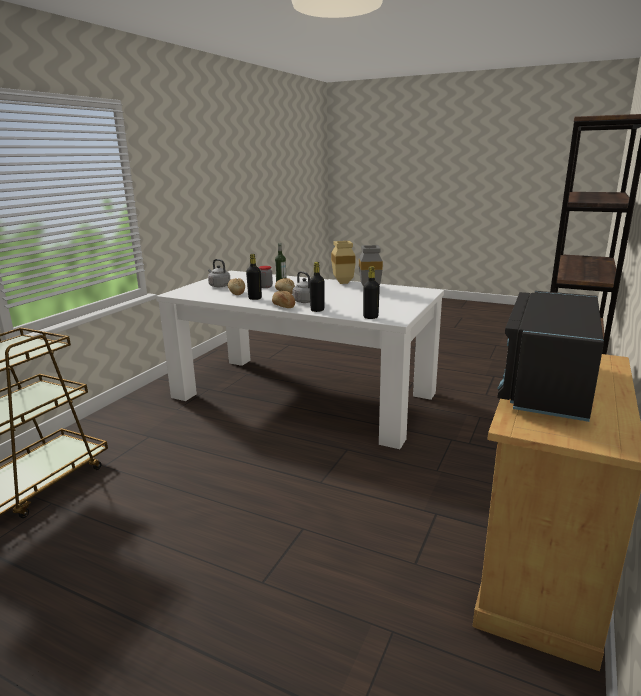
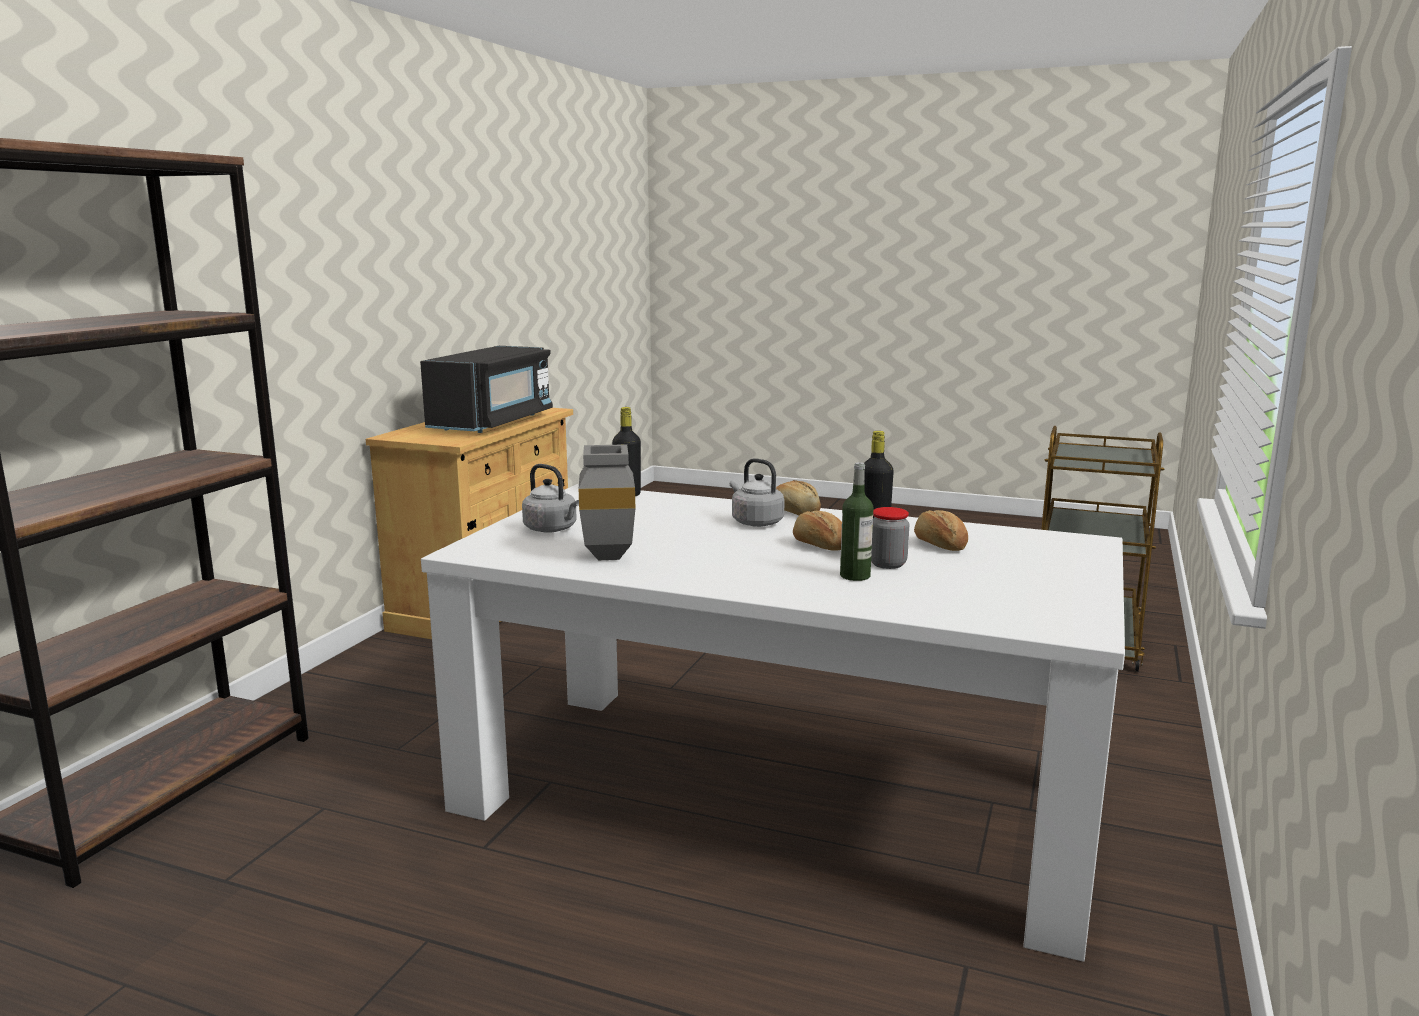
camera: 175 degrees right, 5 degrees down
grey kettle [208,259,230,287] -> grey kettle moved to [522,464,579,533]
black bottle [309,262,324,312] -> none
beige vase [331,241,356,284] -> none

